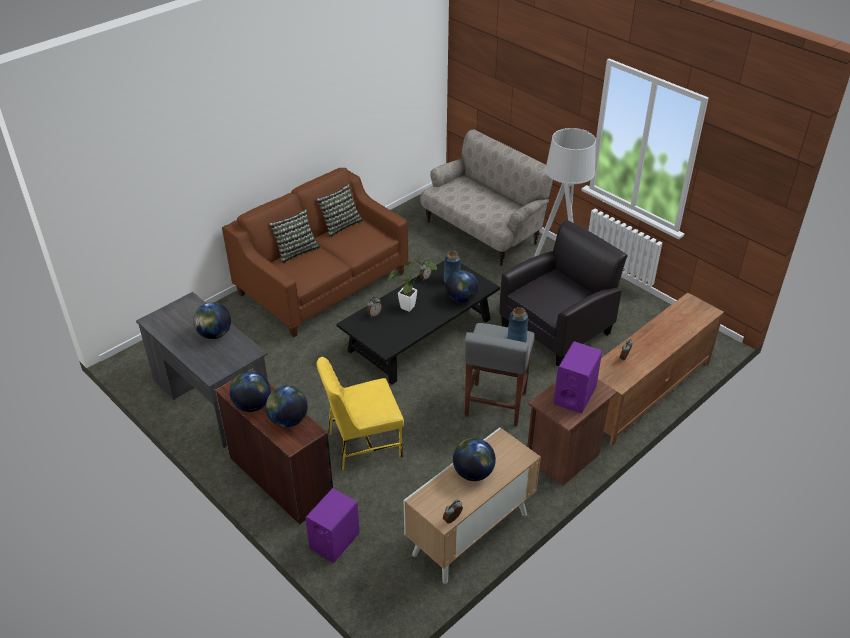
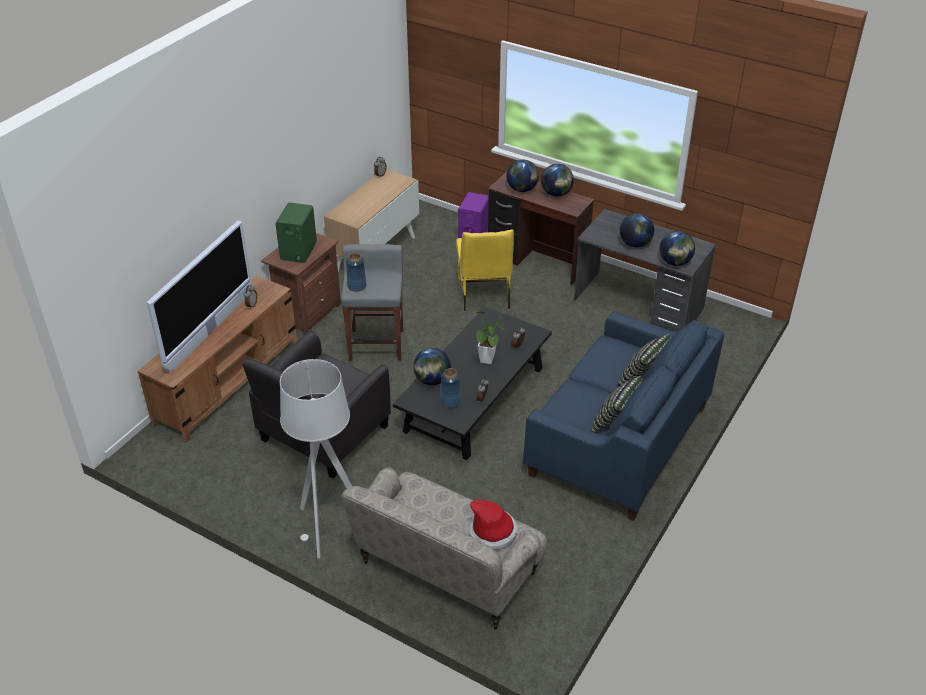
camera: 165 degrees right, 0 degrees up
brown sofa [222,168,409,337] -> blue sofa [523,311,724,521]
yellow chair [317,357,404,471] -> yellow chair turned 120 degrees clockwise [456,230,514,311]
globe [453,438,496,481] -> globe moved to [659,231,695,266]
purple speaker [554,342,602,413] -> green speaker [275,202,317,263]
none -> television [147,221,252,371]
none -> hat [468,500,519,550]

